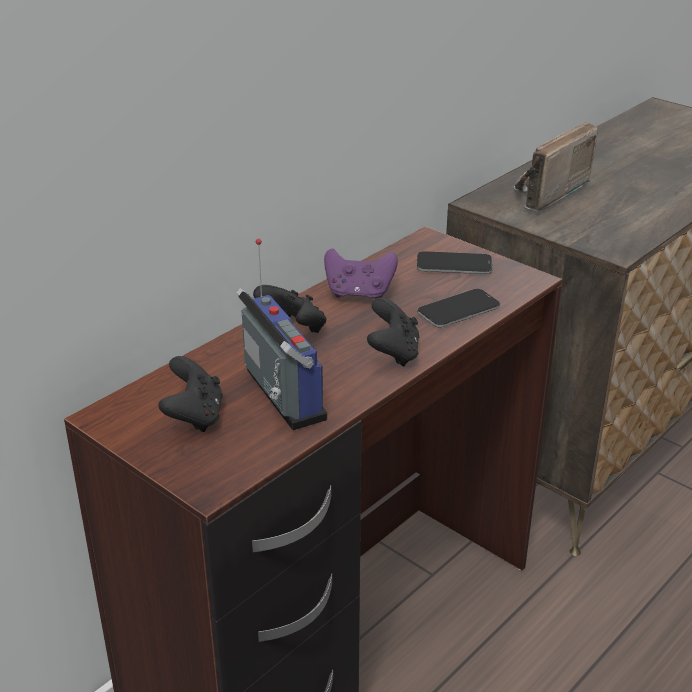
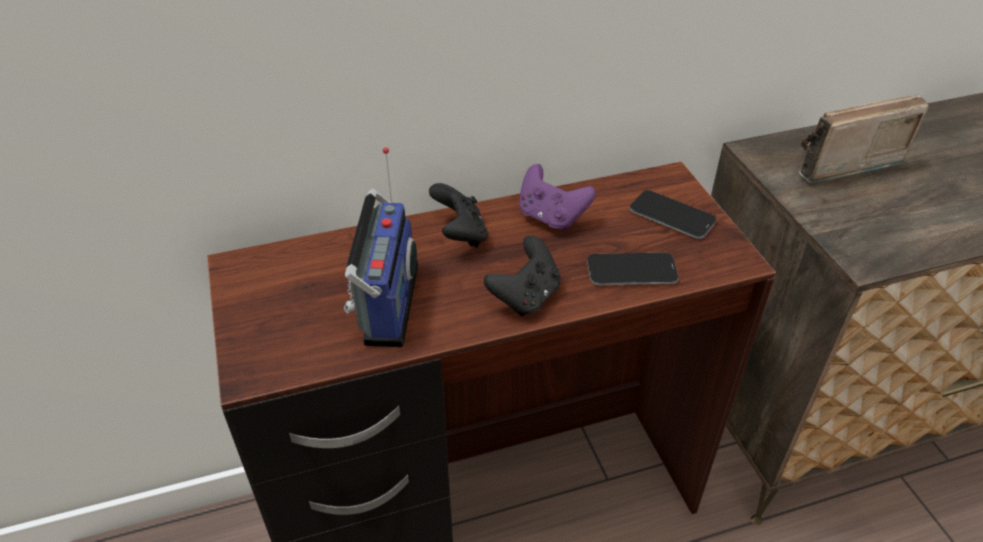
camera: 30 degrees right, 10 degrees up
black game controller [158,356,223,432] -> none

